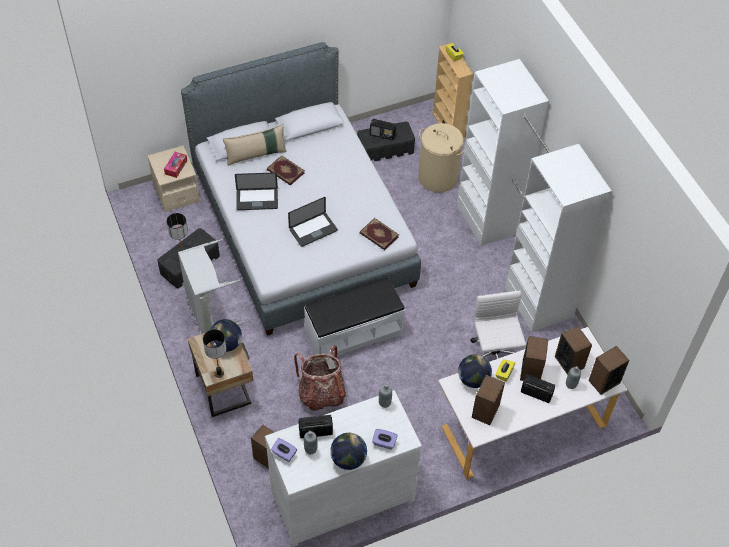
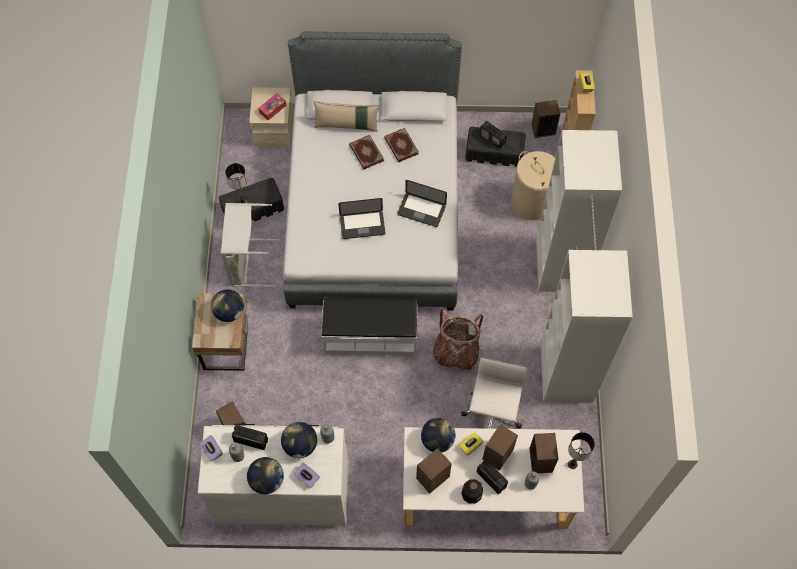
camera: 25 degrees right, 10 degrees up
table lamp [203,329,226,378] -> table lamp moved to [568,432,595,469]
laptop [235,172,278,210] -> laptop moved to [397,180,447,227]
backpack [294,345,346,411] -> backpack moved to [433,309,483,370]
book [360,218,399,250] -> book moved to [384,128,419,162]
speaker [588,346,629,395] -> speaker moved to [531,100,560,138]
none -> globe [281,422,317,458]
none -> bottle [461,479,483,504]

